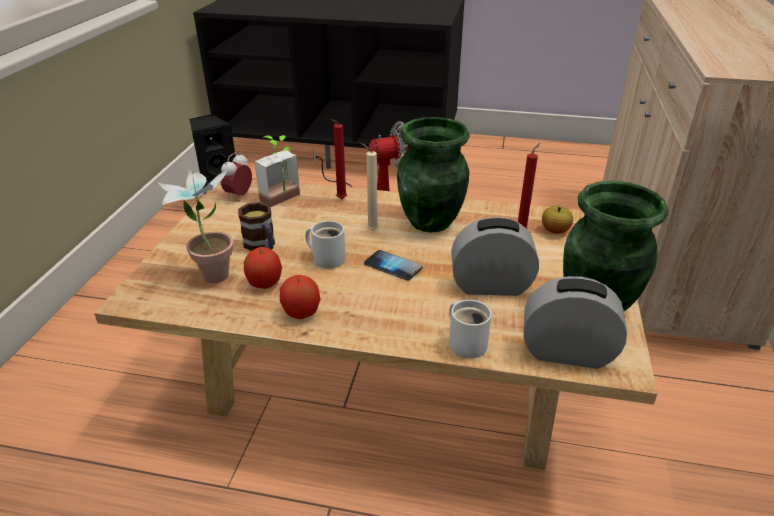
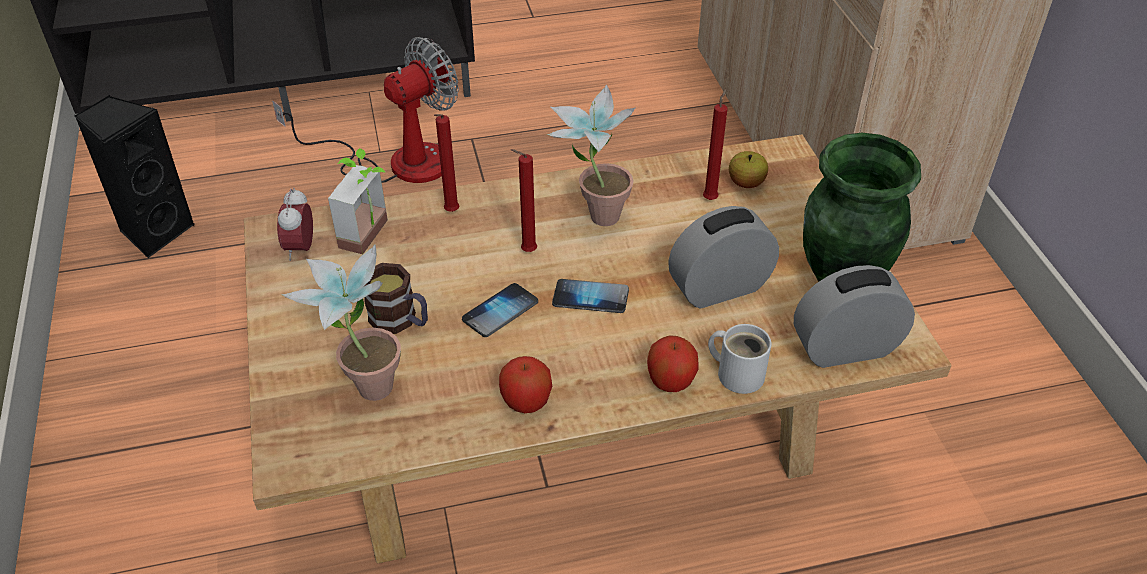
camera: 25 degrees left, 10 degrees up
apple [244,247,282,289] -> apple moved to [647,335,699,392]
white mug [305,221,346,269] -> phone [462,283,538,337]
beige candle [361,143,379,231] -> red candle [511,149,537,252]
green vase [397,117,470,232] -> potted plant [547,84,636,226]

